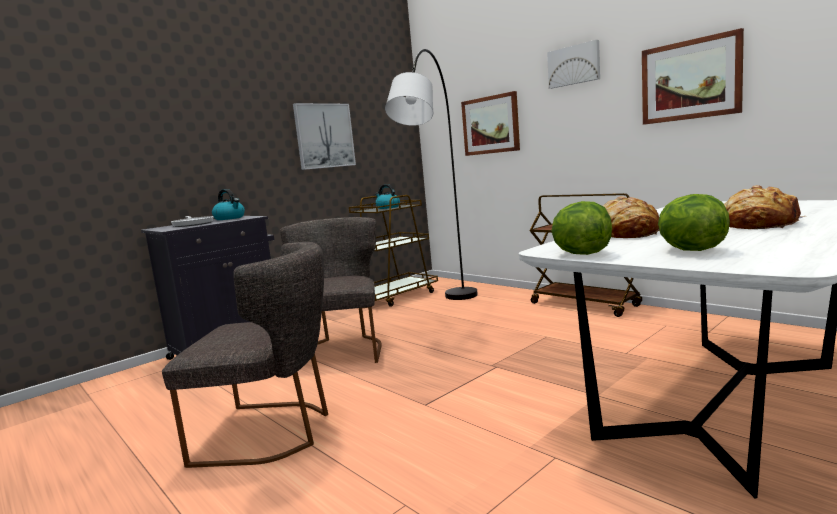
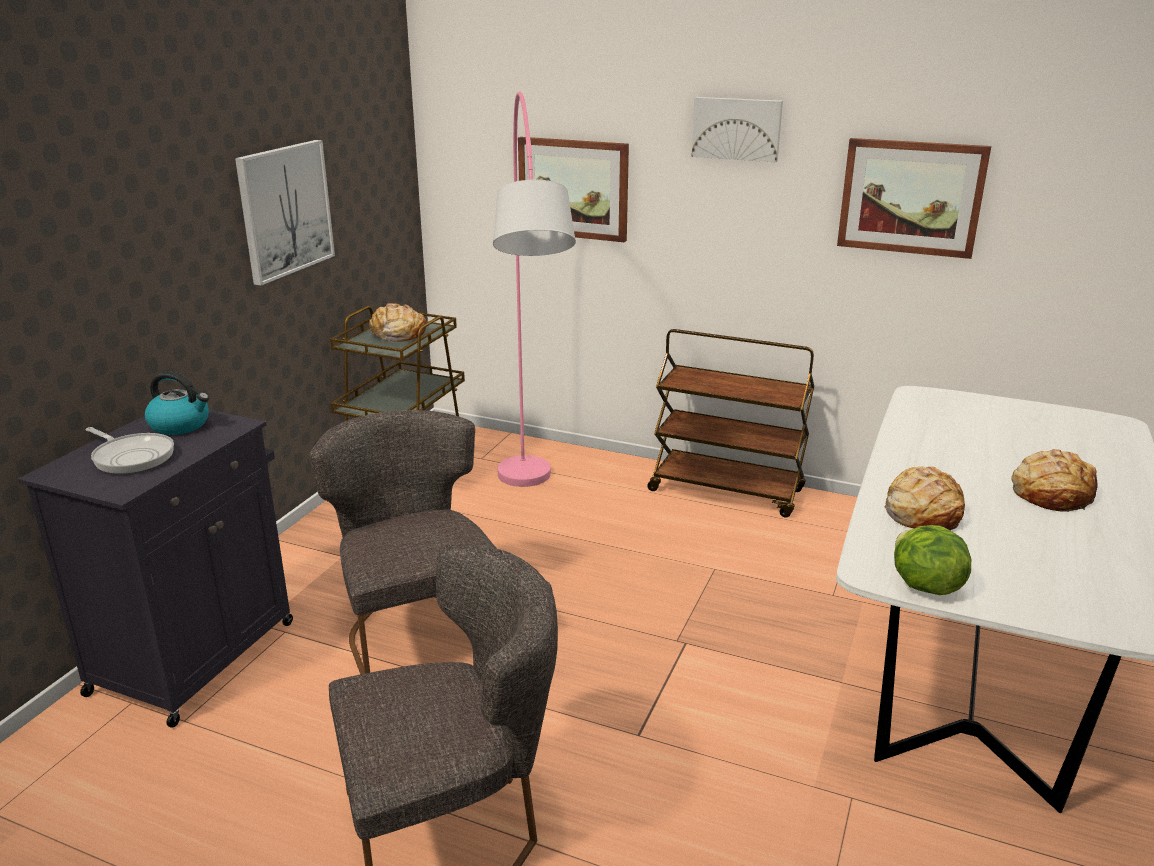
camera: 25 degrees left, 15 degrees up
kettle [375,184,400,209] -> bread [369,303,426,342]
grey floor lamp [385,49,478,300] -> pink floor lamp [493,91,576,487]
lettuce [658,194,730,251] -> none

